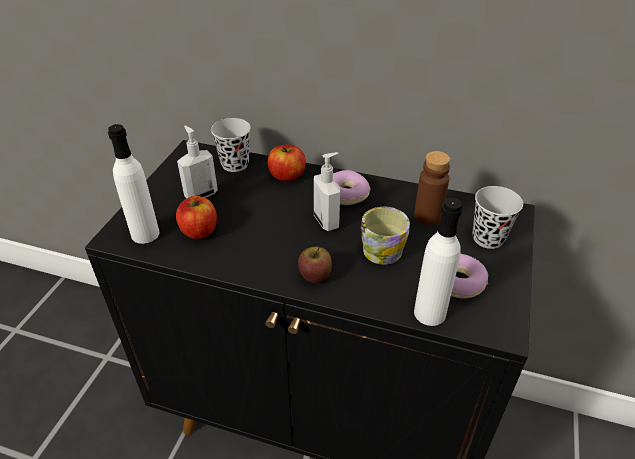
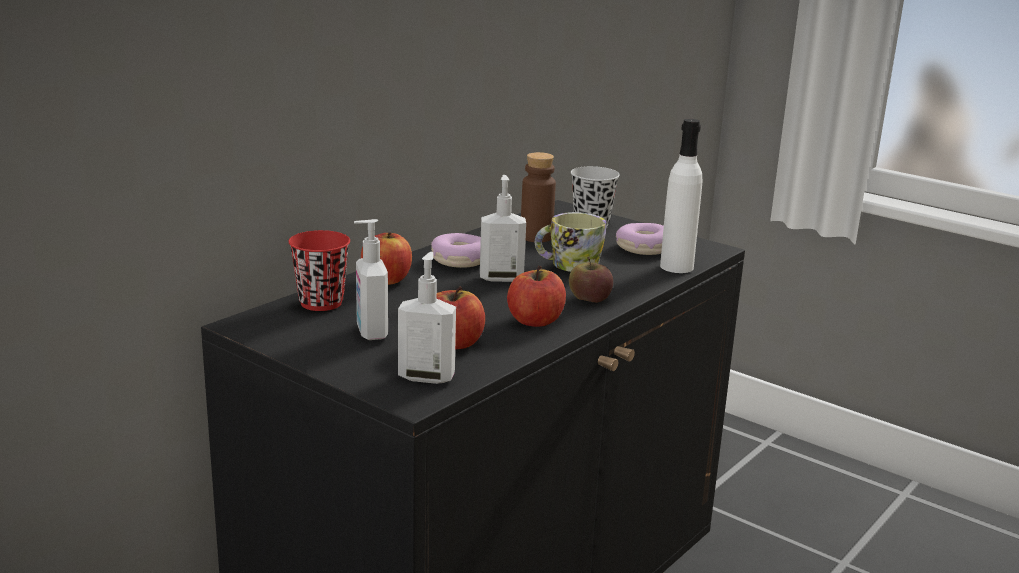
camera: 70 degrees left, 20 degrees down
white bottle [108,124,159,244] -> soap dispenser [398,252,456,384]
black cup [211,118,251,172] -> red cup [288,230,350,311]
none -> apple [507,266,566,327]

